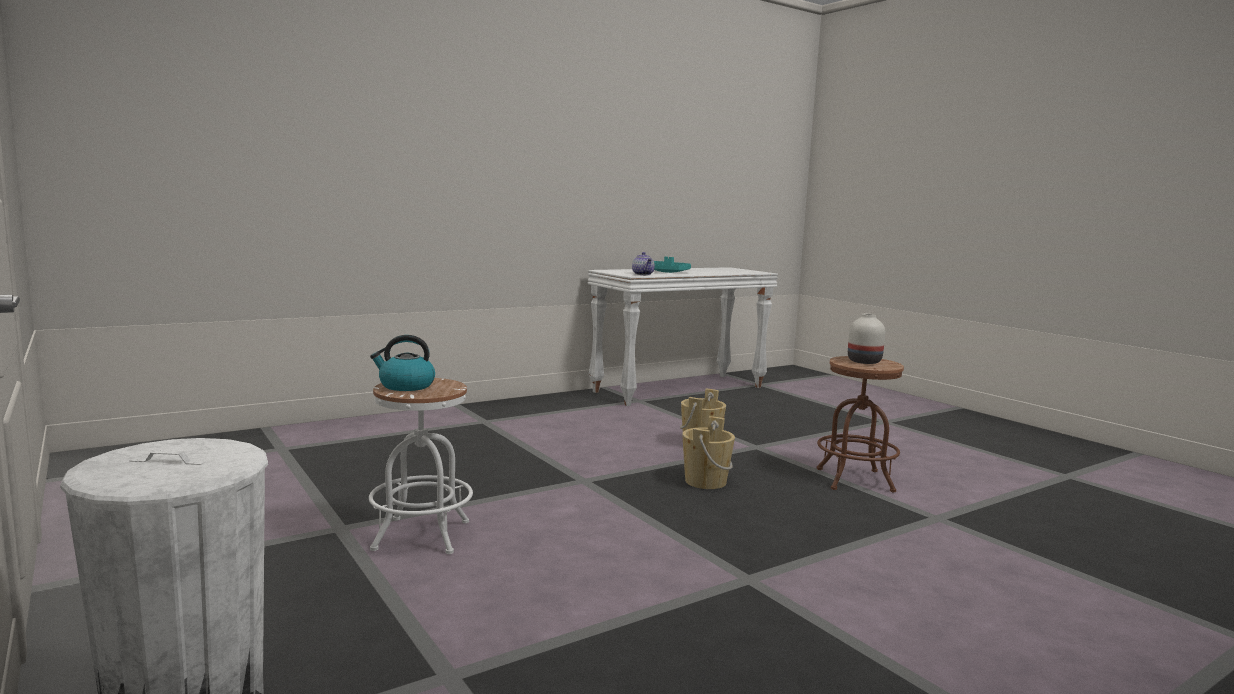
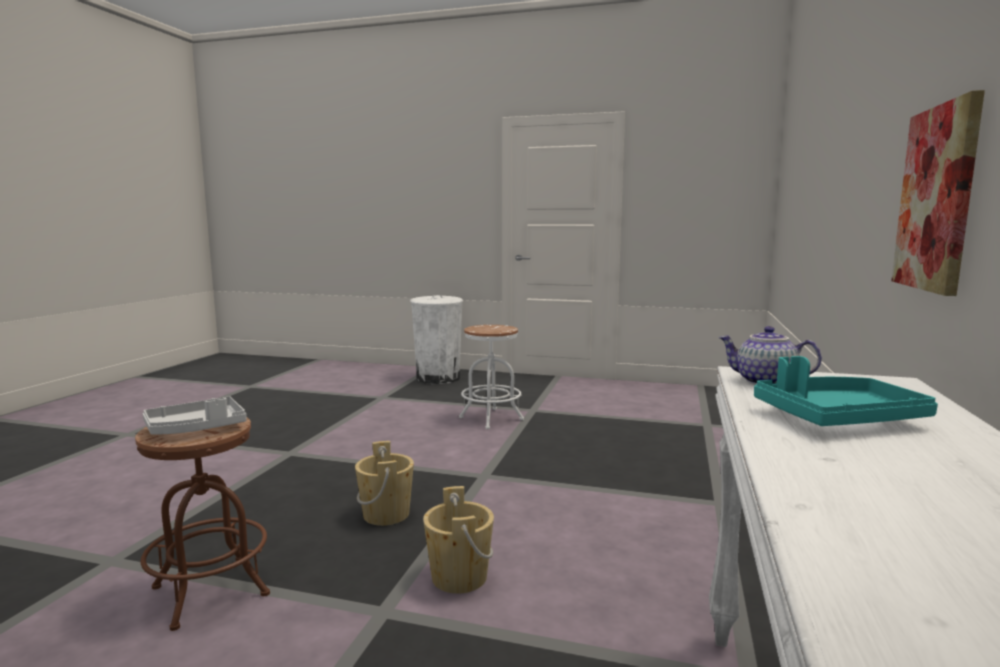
camera: 140 degrees right, 0 degrees up
kettle [370,335,435,391] -> none
white vase [848,314,885,364] -> grey tray [143,396,247,435]
none -> picture [891,90,985,296]

